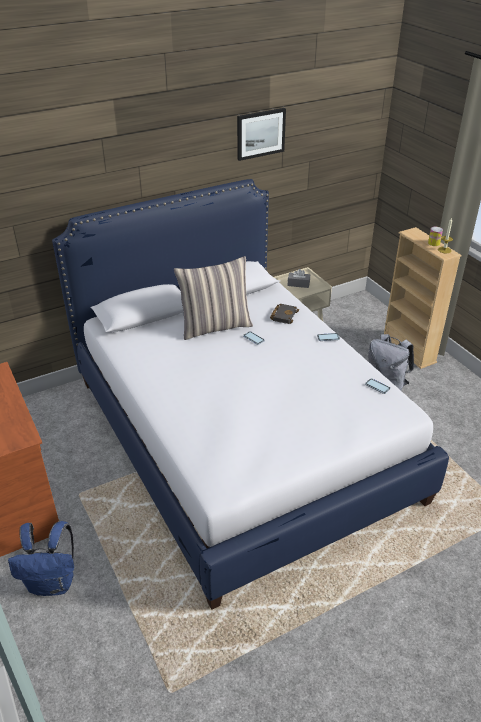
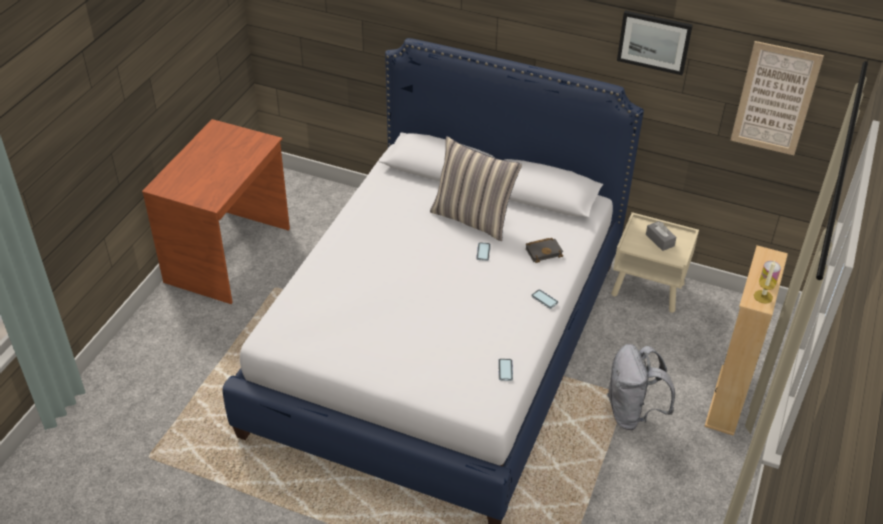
camera: 50 degrees right, 5 degrees up
blue backpack [8,521,74,596] -> none
none -> picture [731,41,824,155]

